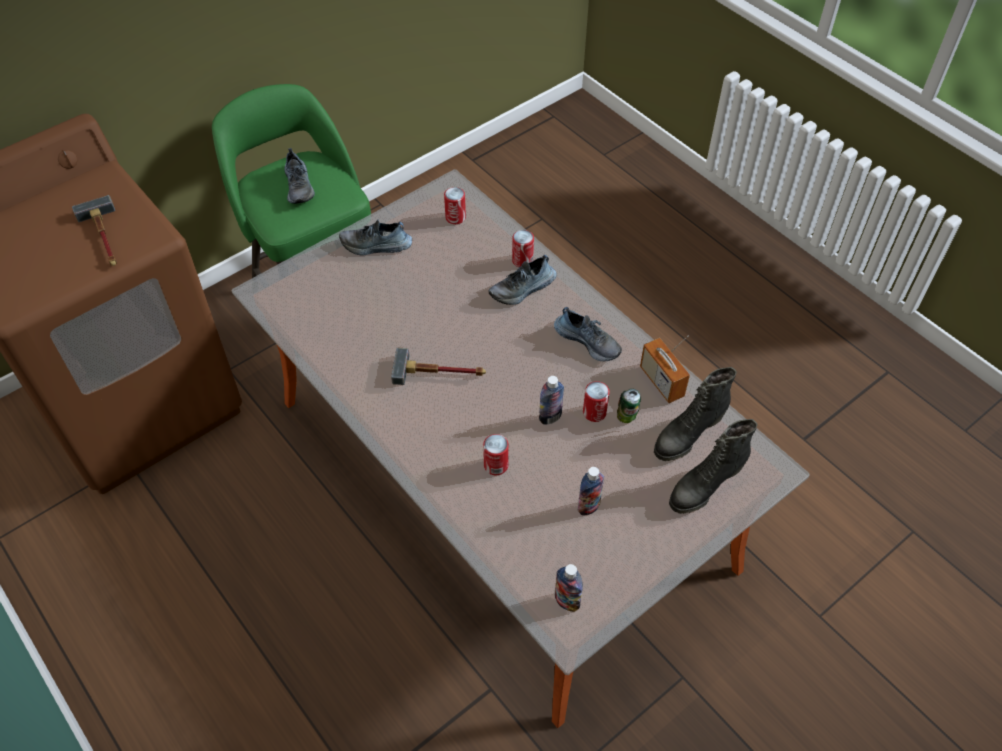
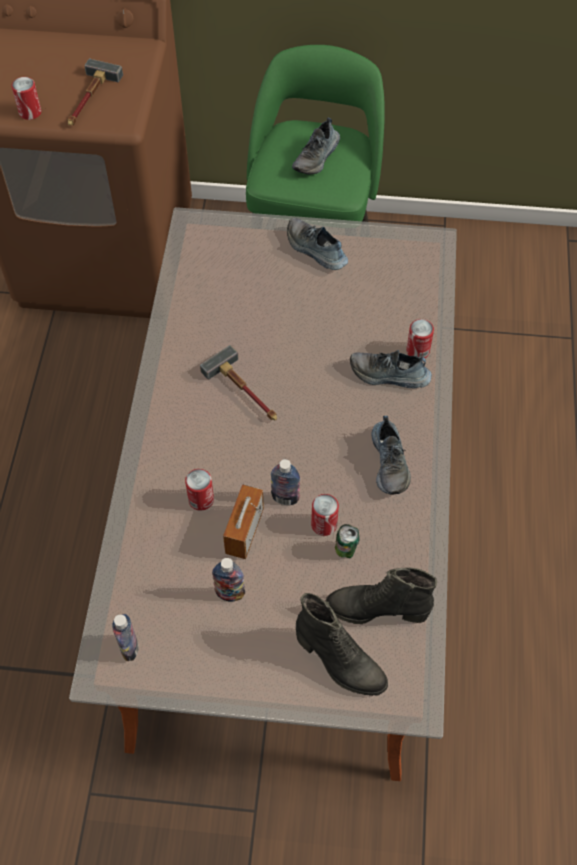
camera: 45 degrees right, 5 degrees up
can [444,187,466,224] -> can moved to [11,77,41,120]
radio [640,336,690,403] -> radio moved to [223,485,264,559]
black boot [669,419,757,514] -> black boot turned 150 degrees counterclockwise [296,593,388,696]

